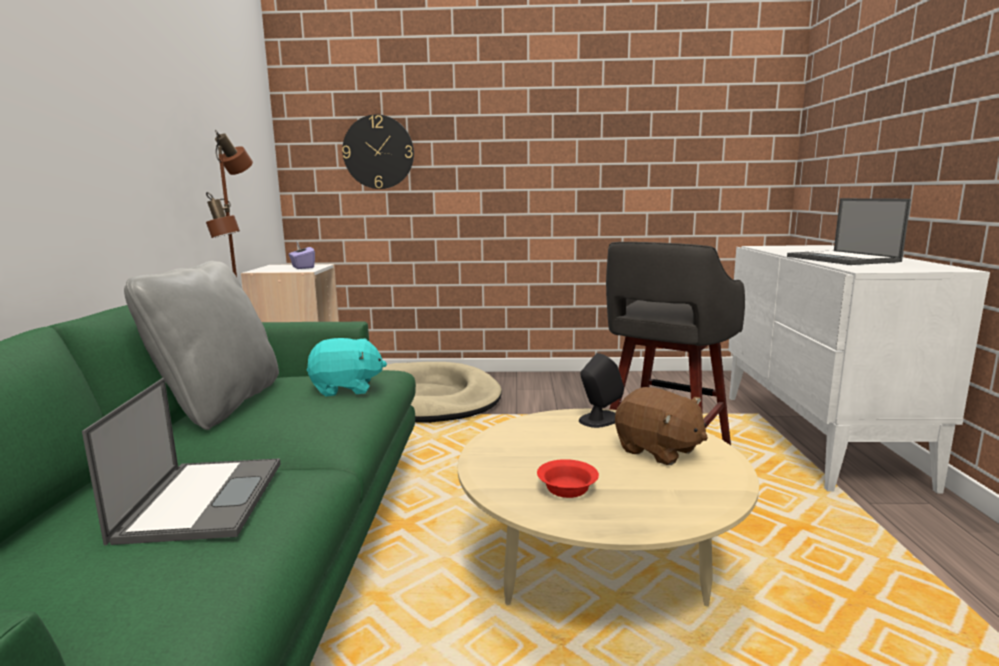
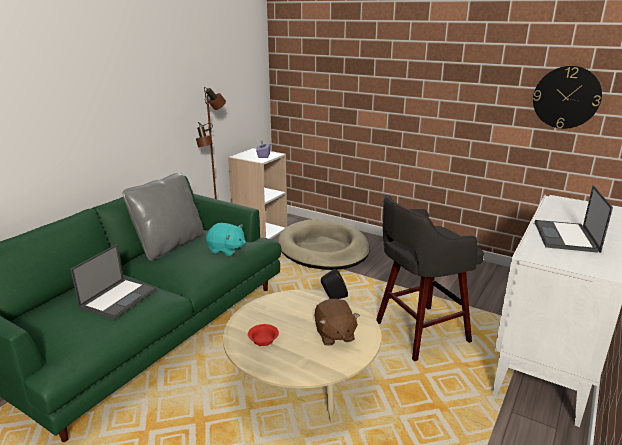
camera: 30 degrees right, 10 degrees up
wall clock [342,114,414,189] -> wall clock moved to [533,66,602,129]

